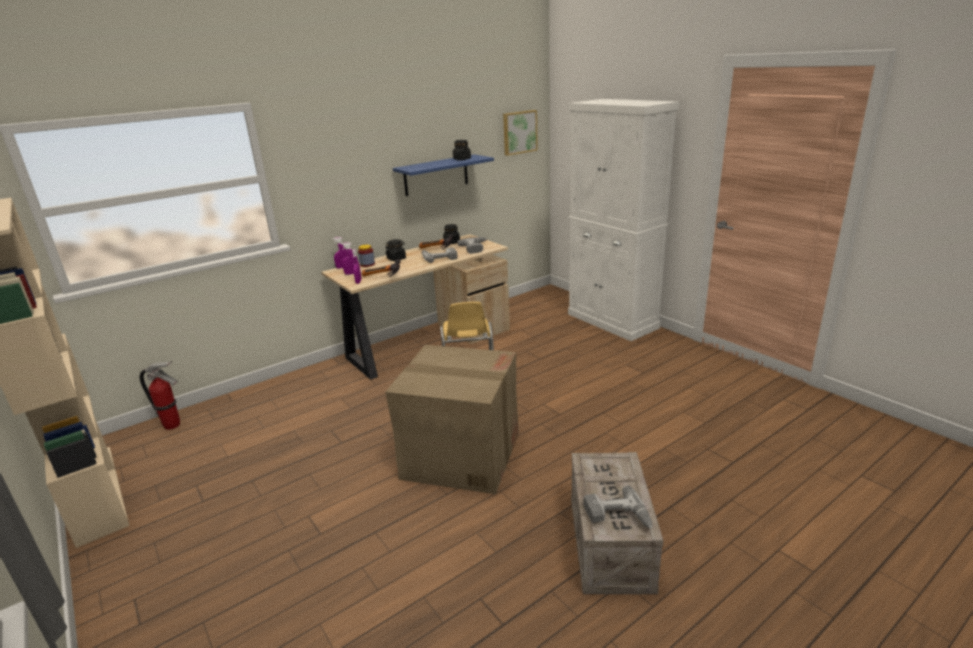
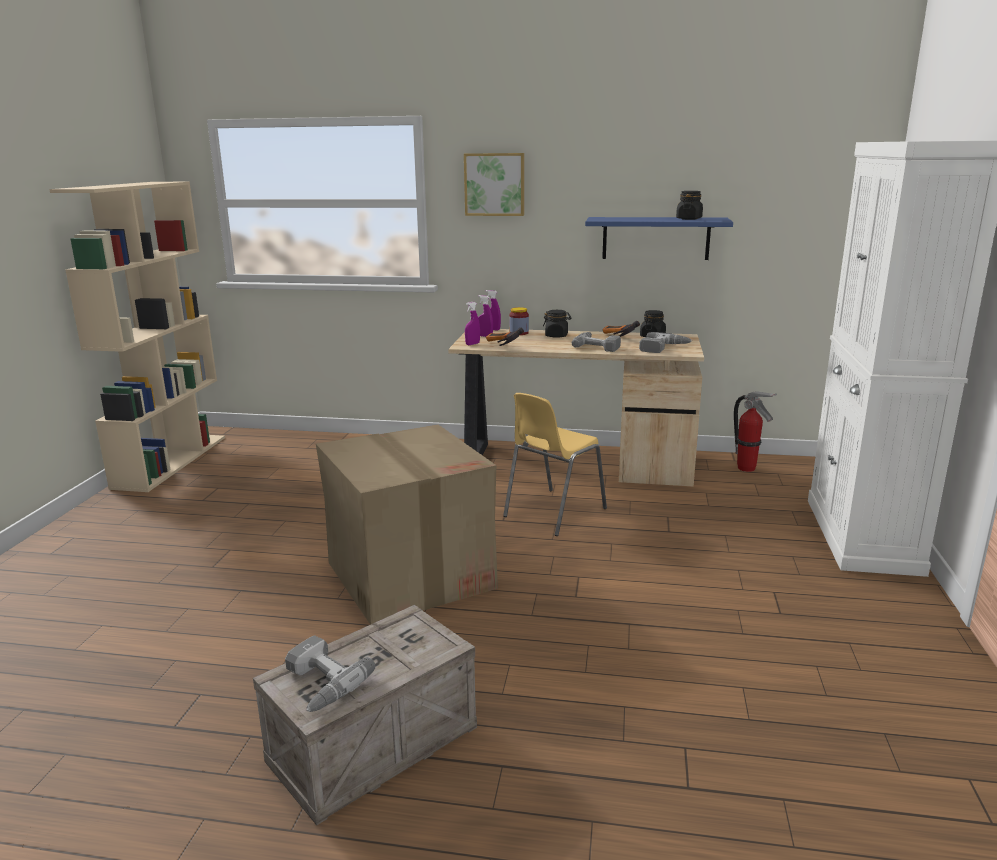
camera: 45 degrees right, 5 degrees down
fire extinguisher [140,361,180,430] -> fire extinguisher moved to [734,391,777,472]
picture [503,110,538,156] -> picture moved to [464,153,524,216]

